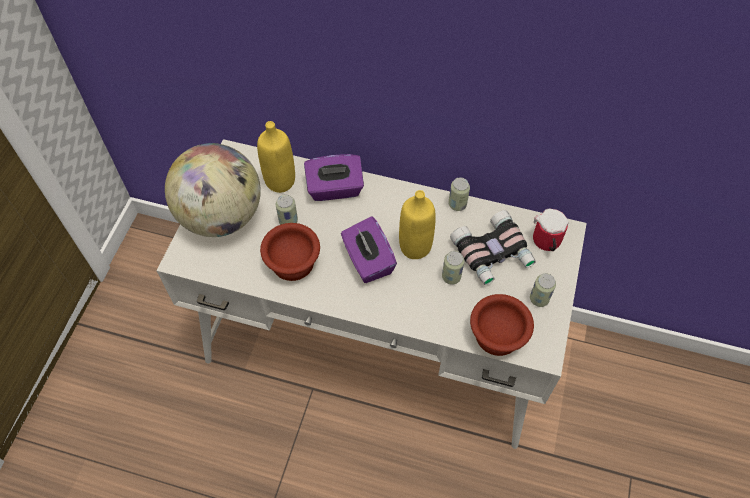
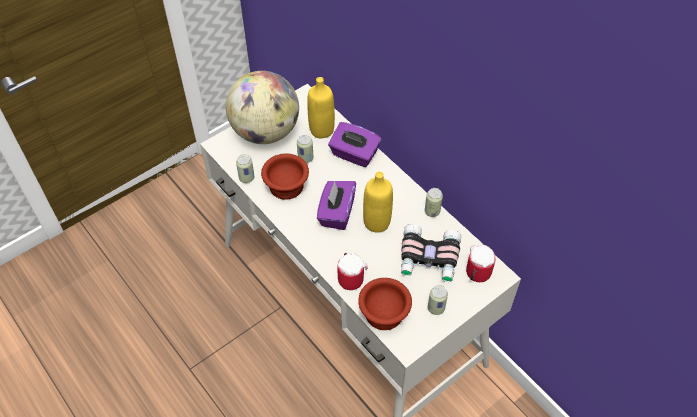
camera: 35 degrees right, 5 degrees down
can [442,251,464,285] -> can moved to [236,154,254,183]
none -> mug [338,253,368,290]

